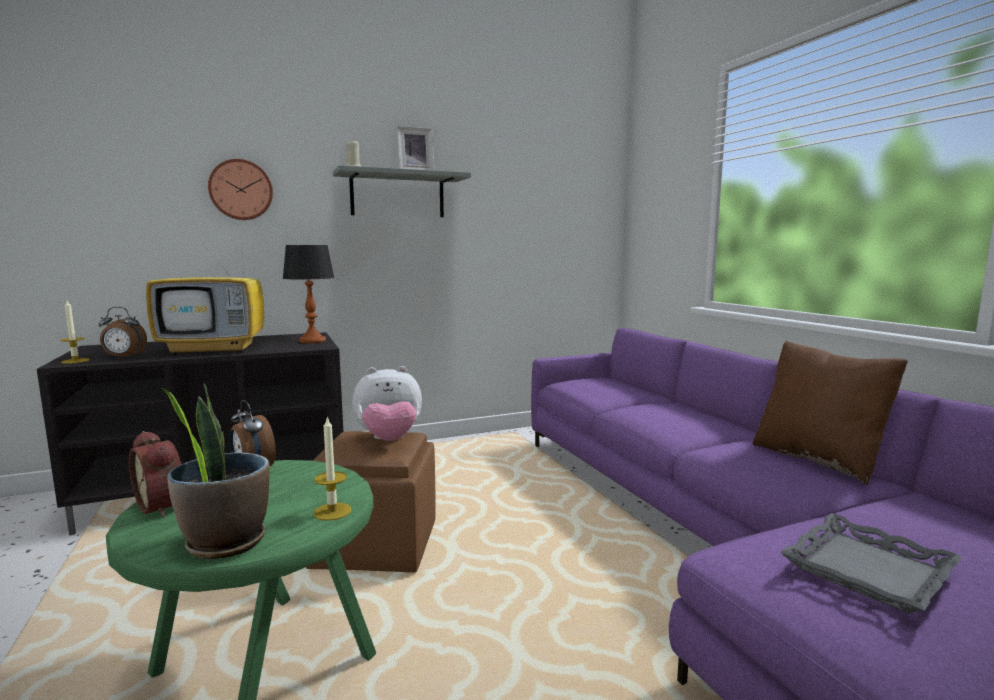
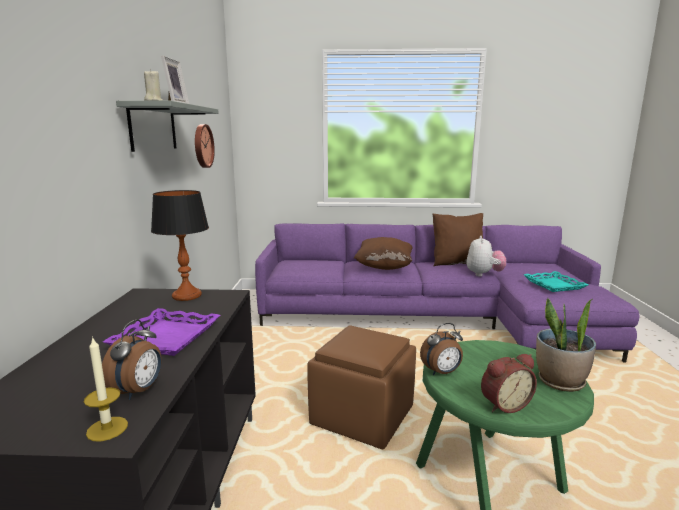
camera: 65 degrees left, 5 degrees up
television [146,229,264,355] -> purple tray [103,308,220,356]
wall clock [208,159,273,220] -> wall clock moved to [195,124,215,168]
candle [313,418,351,521] -> none
plush toy [352,366,422,441] -> plush toy moved to [466,236,506,276]
grey tray [780,513,962,613] -> turquoise tray [524,271,588,292]
none -> brown pillow [353,237,413,270]

